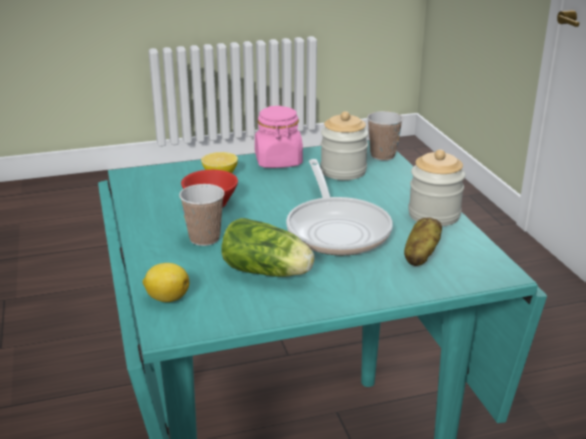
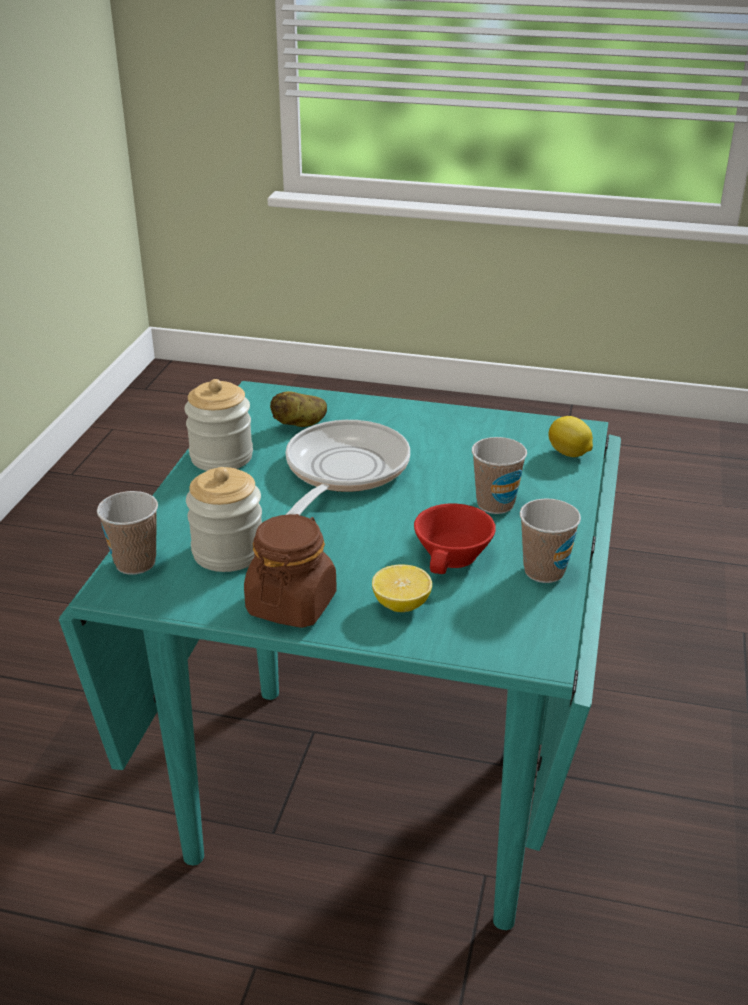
camera: 150 degrees left, 5 degrees up
lettuce [222,218,315,277] -> none
pink jar [255,106,303,168] -> brown jar [244,514,337,628]
none -> cup [520,499,581,583]

